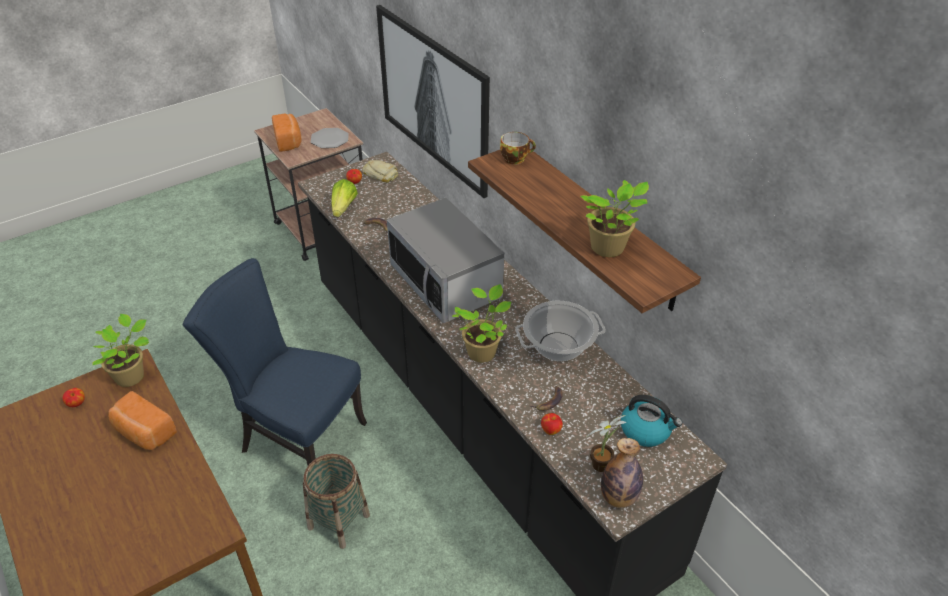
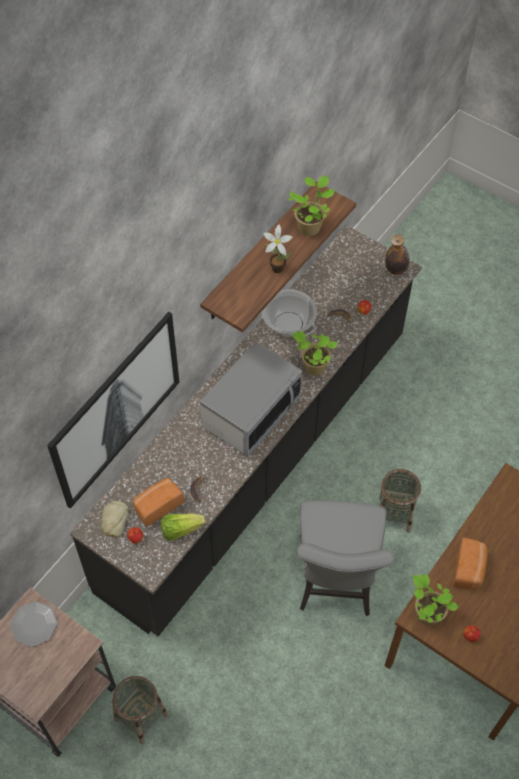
camera: 110 degrees left, 15 degrees up
blue chair [183,258,367,465] -> grey chair [296,500,394,616]
bread [272,114,302,152] -> bread moved to [133,478,184,526]
cup [500,132,536,165] -> none
potted plant [586,415,626,472] -> potted plant moved to [264,225,293,273]
kettle [621,395,682,447] -> none
none -> basket [112,676,168,744]

